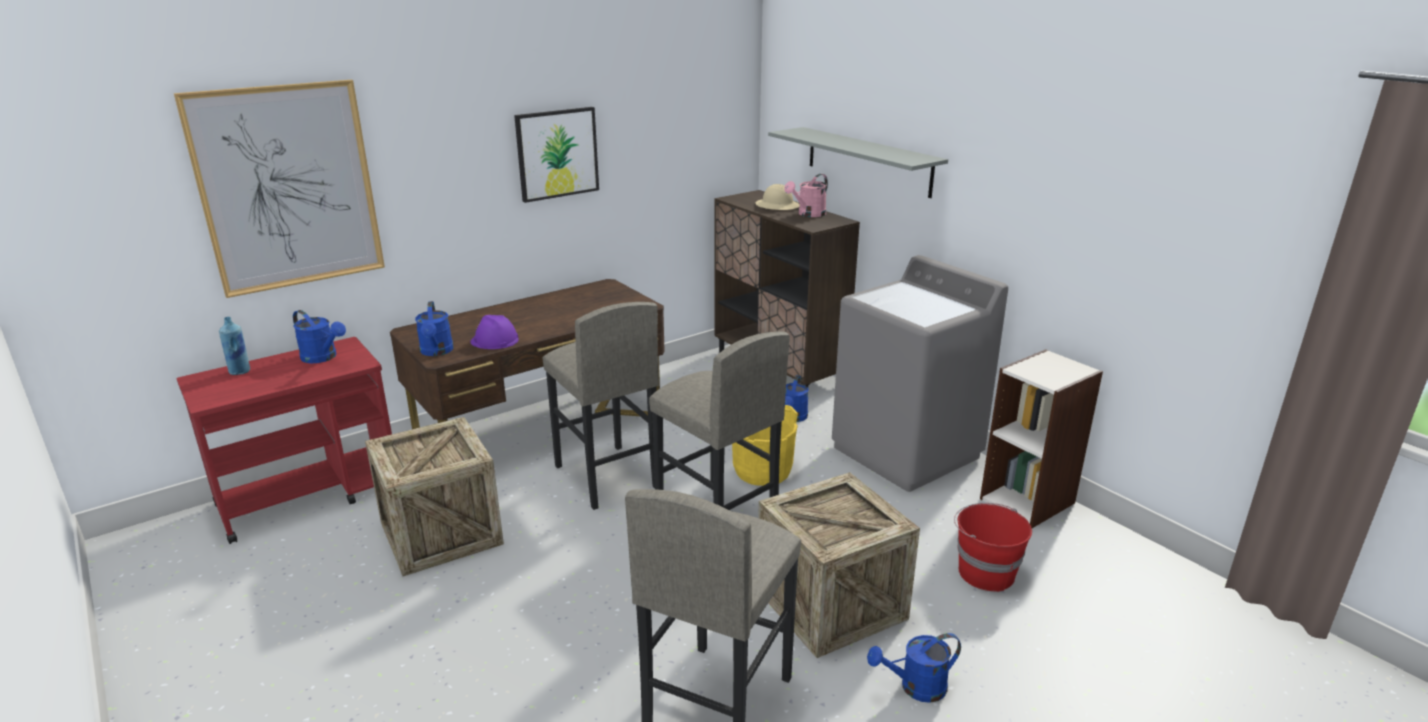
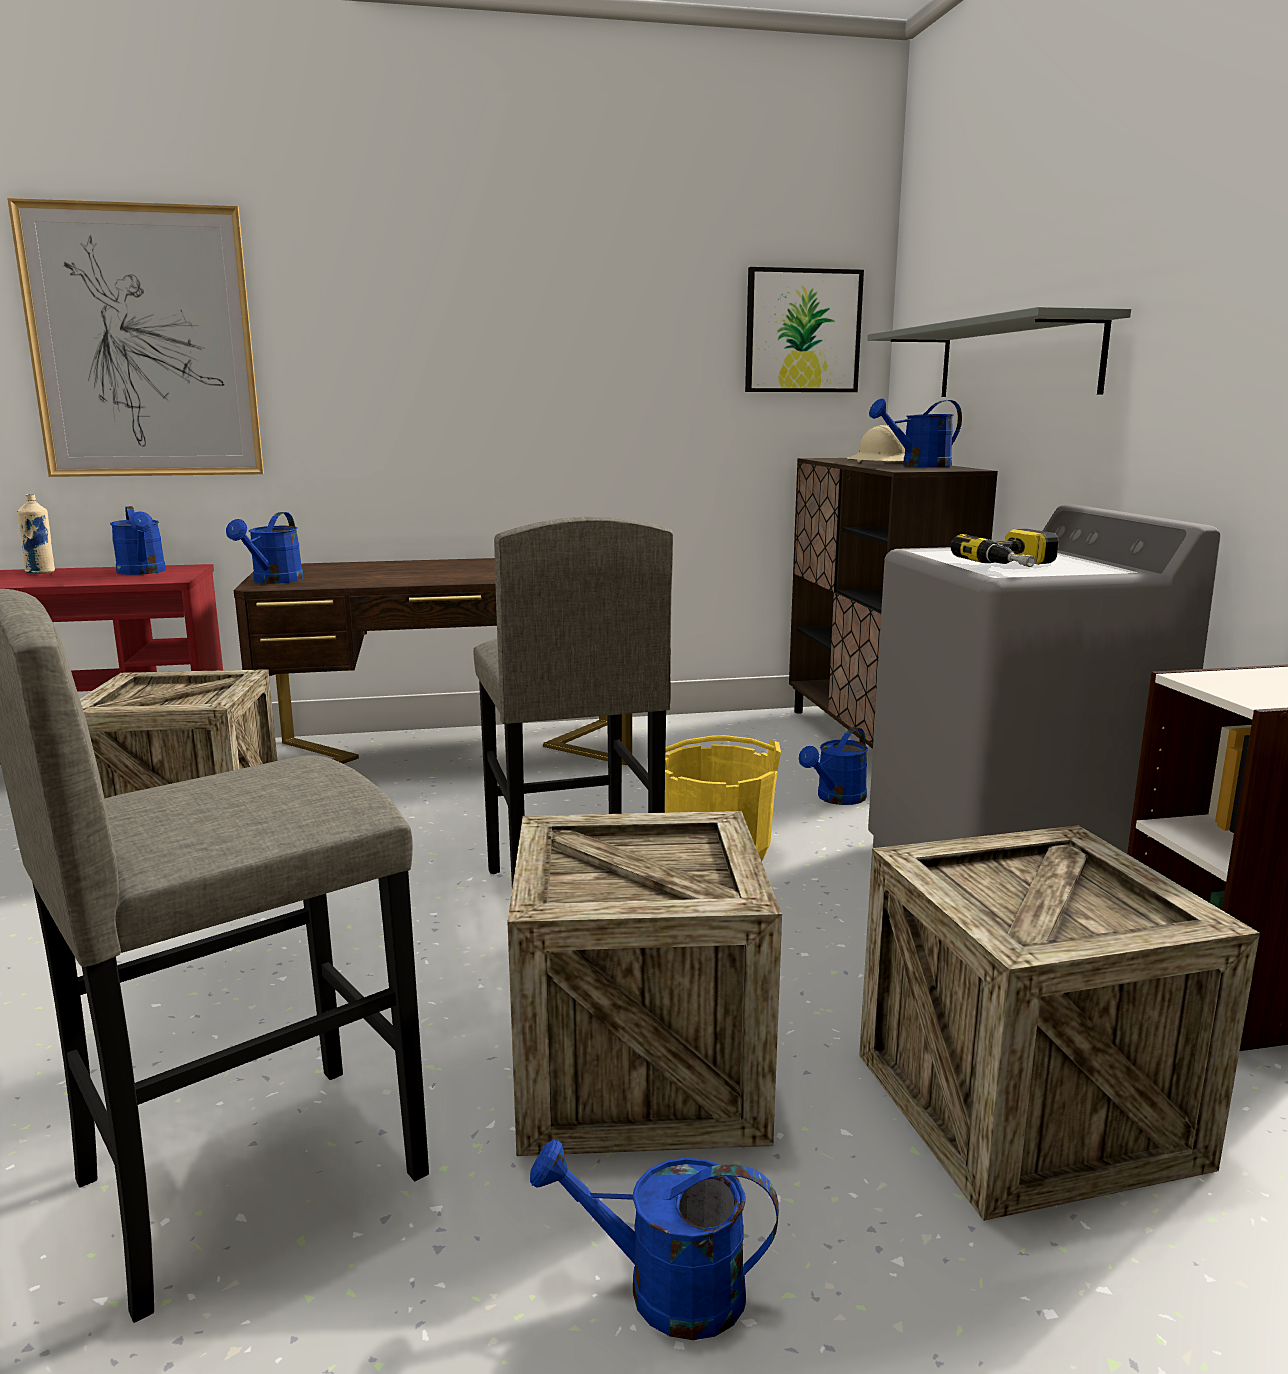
camera: 25 degrees right, 10 degrees down
blue bottle [219,317,250,375] -> beige bottle [17,494,55,573]
purple hard hat [470,315,519,349] -> none
picture [514,107,599,203] -> picture moved to [745,267,864,392]
grey stool [543,302,659,510] -> none
pink watering can [784,174,828,217] -> blue watering can [869,399,962,467]
red bucket [954,503,1032,592] -> crate [859,825,1260,1221]
none -> power drill [950,529,1059,567]

